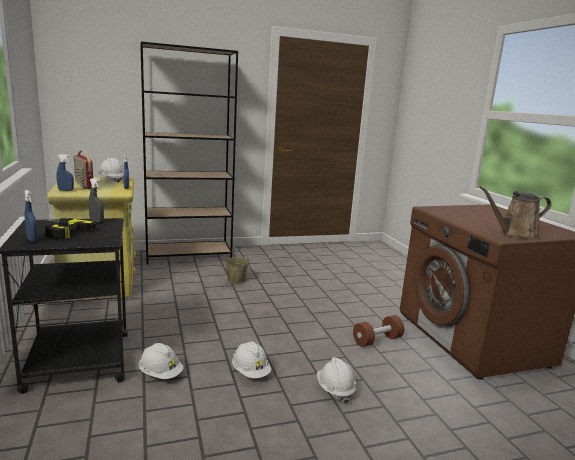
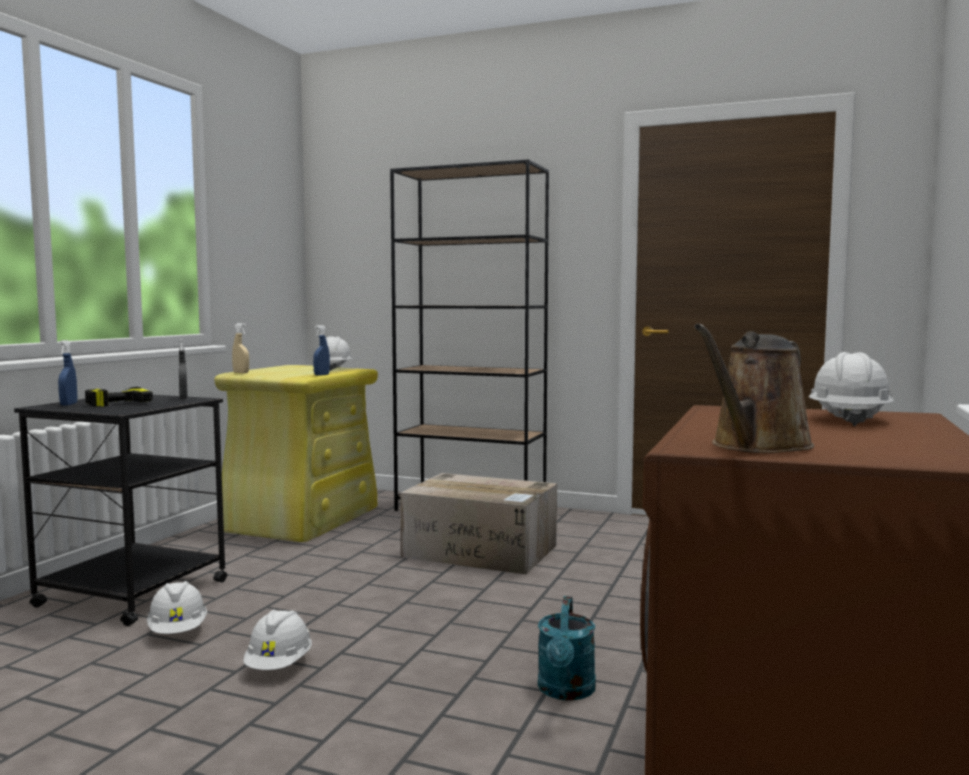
camera: 40 degrees right, 10 degrees down
blue spray bottle [56,154,74,191] -> beige spray bottle [232,323,249,373]
radio [73,150,93,189] -> none
beige bucket [225,247,249,284] -> cardboard box [400,473,557,575]
white hard hat [317,357,356,403] -> white hard hat moved to [809,352,894,426]
brown dumbbell [353,315,404,347] -> turquoise watering can [538,596,596,701]
brown watering can [479,186,552,239] -> brown watering can turned 75 degrees counterclockwise [694,324,814,453]

